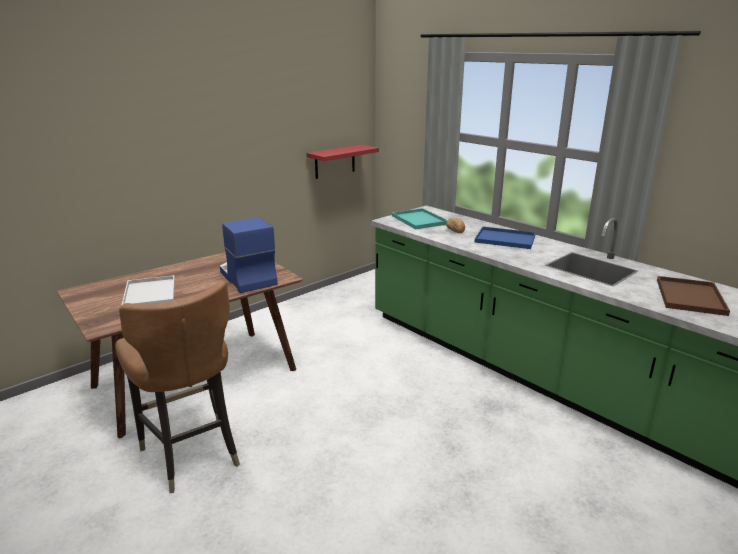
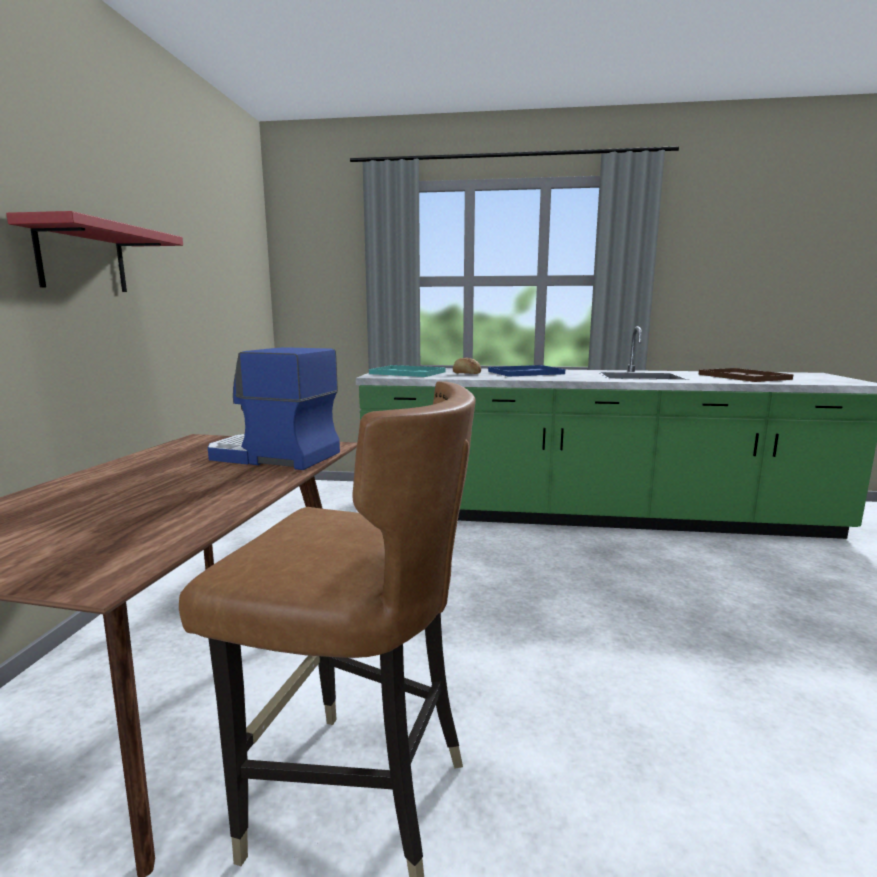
camera: 40 degrees left, 10 degrees down
white tray [121,275,175,306] -> none
red shelf [307,144,379,179] -> red shelf moved to [6,211,183,292]

